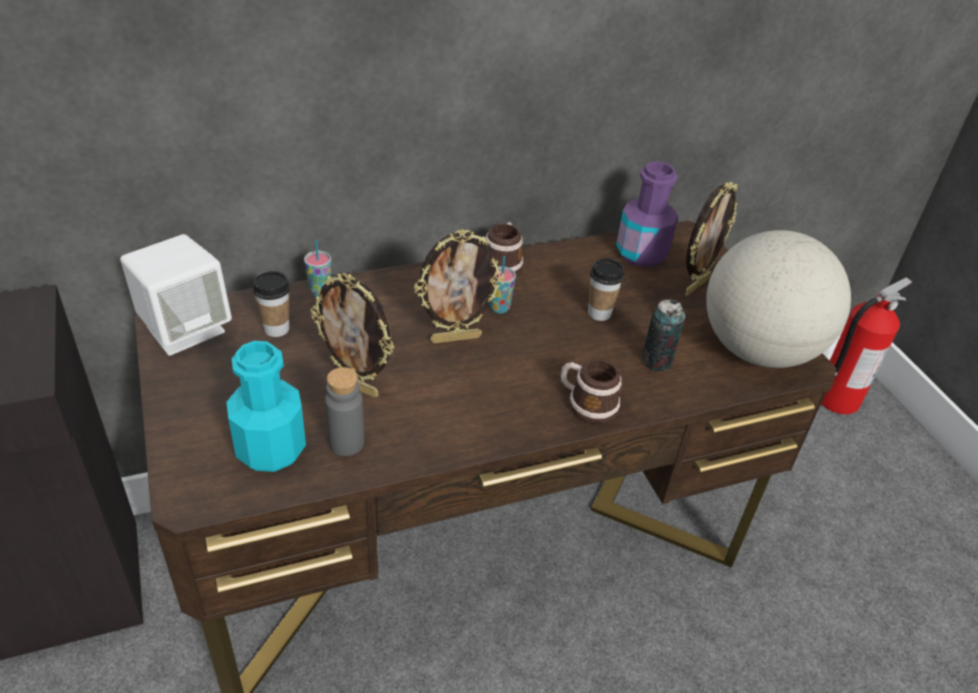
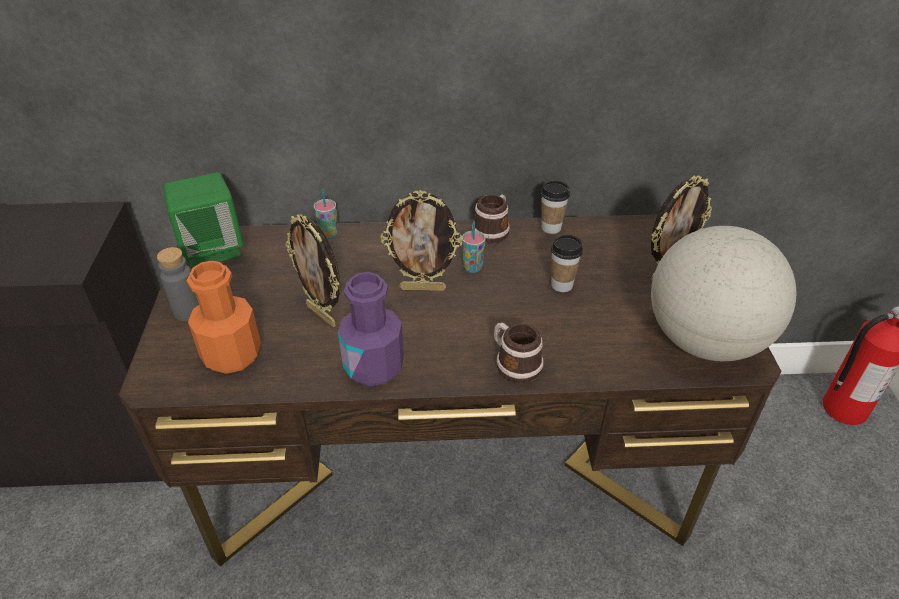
camera: 20 degrees right, 0 degrees up
white speaker [120,234,232,356] -> green speaker [163,172,244,268]
turquoise bottle [227,341,306,472] -> orange bottle [187,261,261,374]
cup [253,271,290,337] -> cup moved to [541,181,570,234]
grey bottle [325,367,364,456] -> grey bottle moved to [157,247,199,321]
purple bottle [616,161,678,267] -> purple bottle moved to [338,272,404,386]
can [642,299,685,371] -> none

